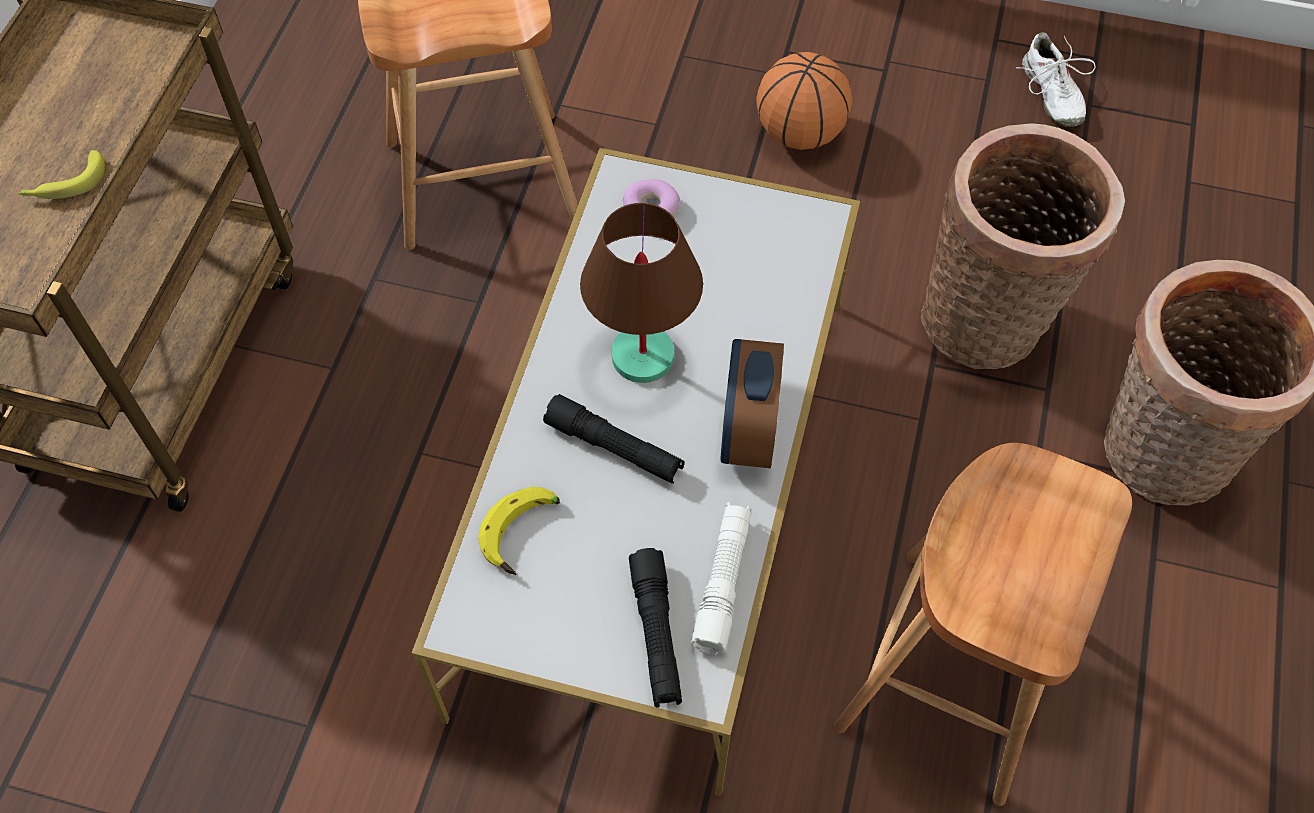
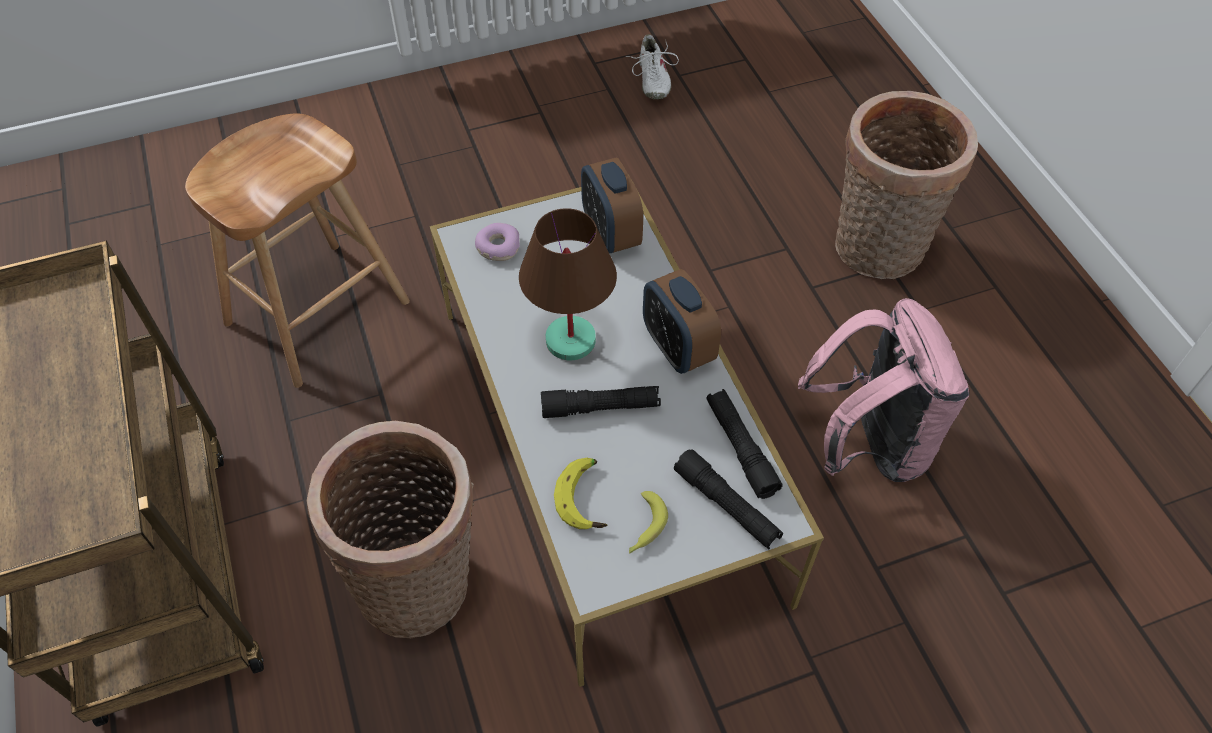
camera: 35 degrees left, 5 degrees down
banana [18,150,105,199] -> banana moved to [629,491,668,554]
white flashlight [691,502,752,655] -> black flashlight [706,389,783,499]
basketball [756,52,853,150] -> none
brown stool [834,443,1132,806] -> pink backpack [798,298,969,482]
basket [921,123,1125,369] -> basket moved to [307,421,474,638]
white shoe [1015,32,1096,127] -> white shoe turned 45 degrees clockwise [626,34,679,99]
none -> alarm clock [581,157,643,254]

